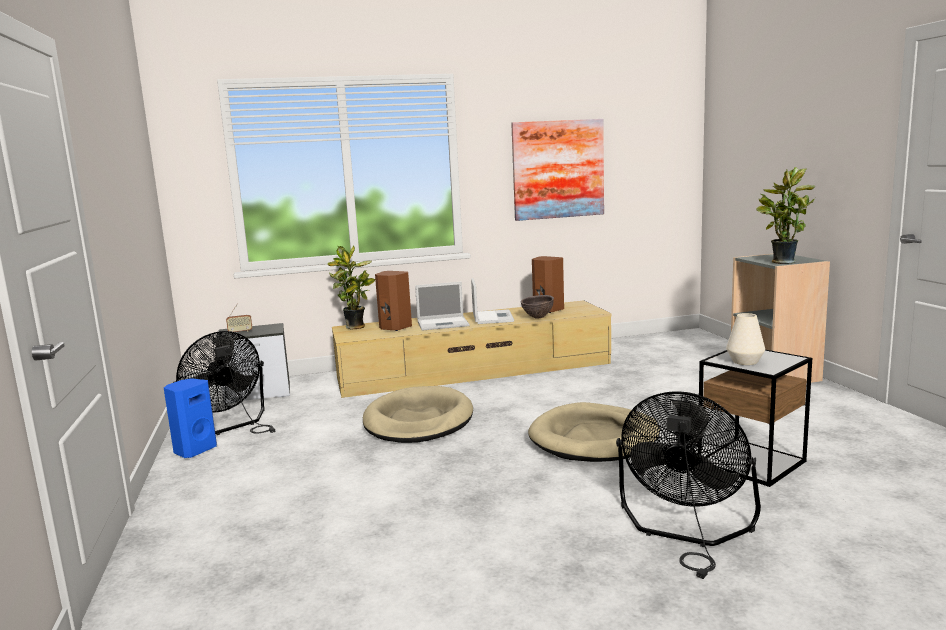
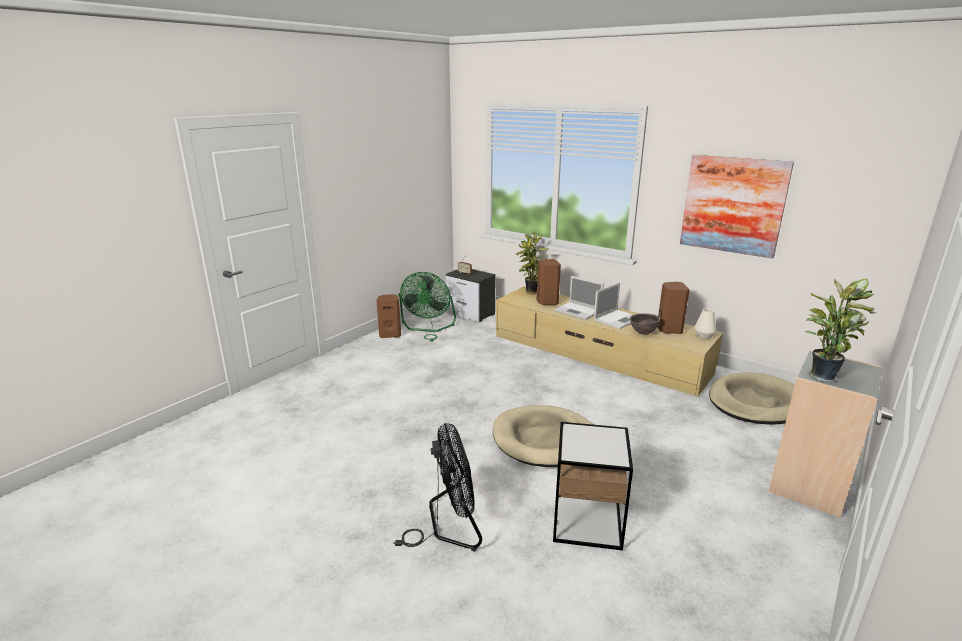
camera: 50 degrees right, 10 degrees up
blue speaker [164,378,217,458] -> brown speaker [376,294,401,338]
black fan [173,331,275,435] -> green fan [398,272,456,342]
beige dog bed [363,386,473,443] -> beige dog bed moved to [709,373,795,425]
white vase [726,313,765,365] -> white vase moved to [694,309,717,339]

